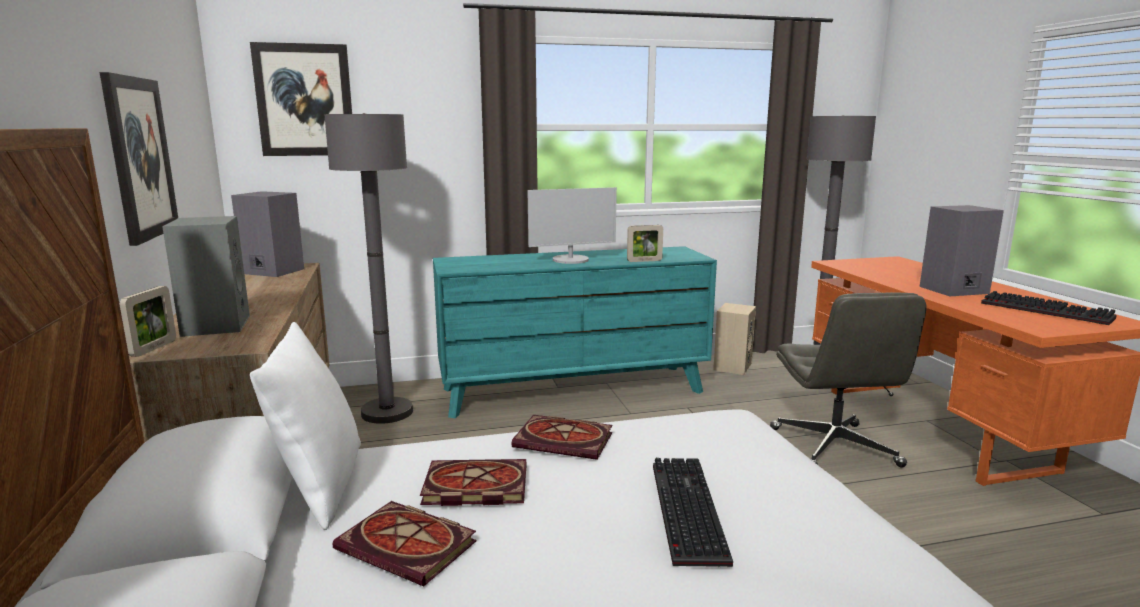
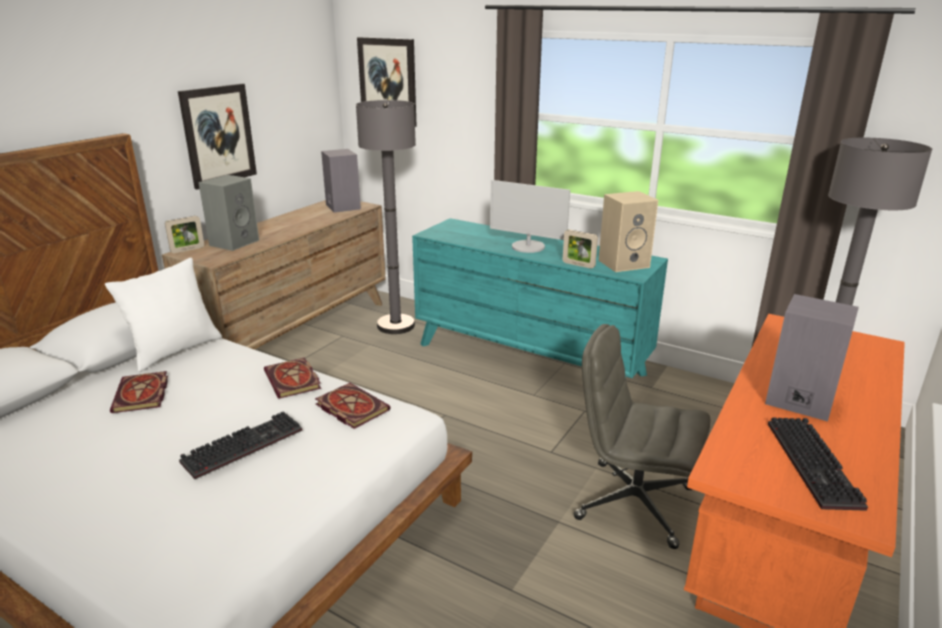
camera: 45 degrees right, 10 degrees up
book [420,459,526,506] -> book moved to [315,383,390,429]
beige speaker [713,303,756,375] -> beige speaker moved to [598,191,658,272]
grey office chair [770,292,927,468] -> grey office chair turned 75 degrees clockwise [574,324,711,549]

